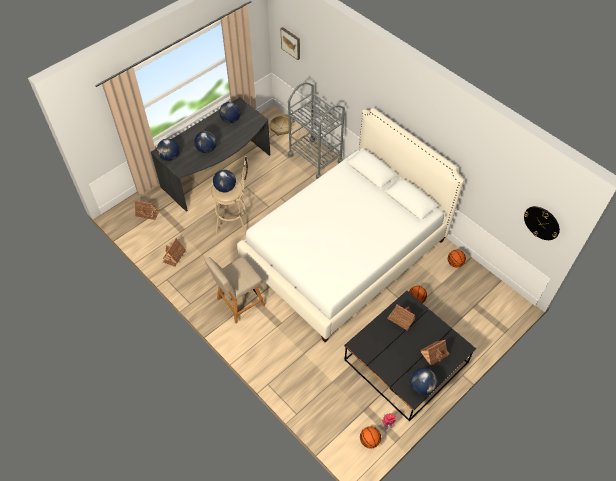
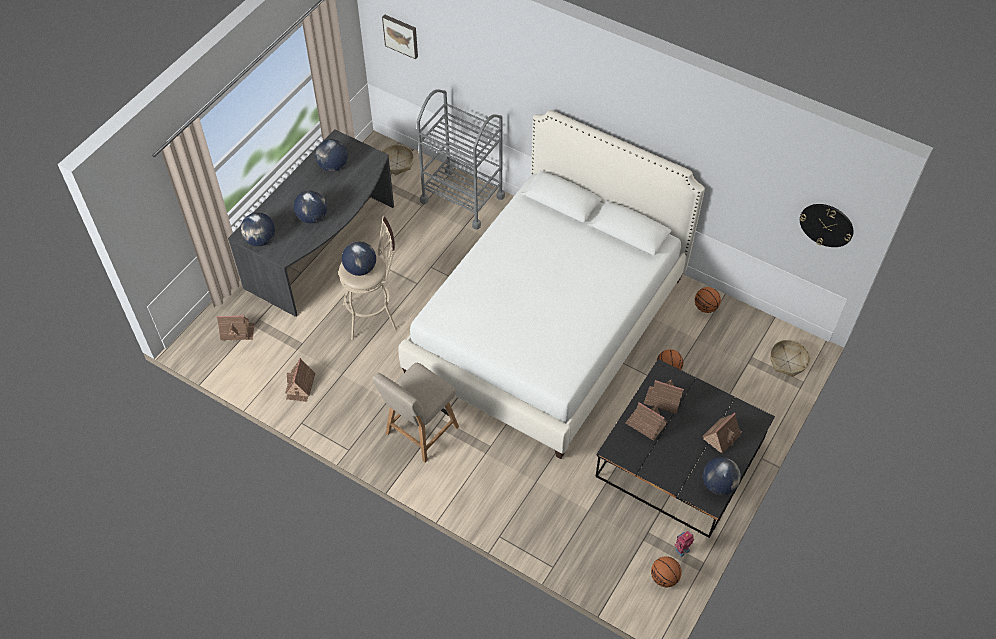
camera: 15 degrees left, 0 degrees up
none -> toy house [625,402,667,441]
none -> basket [770,340,810,377]

